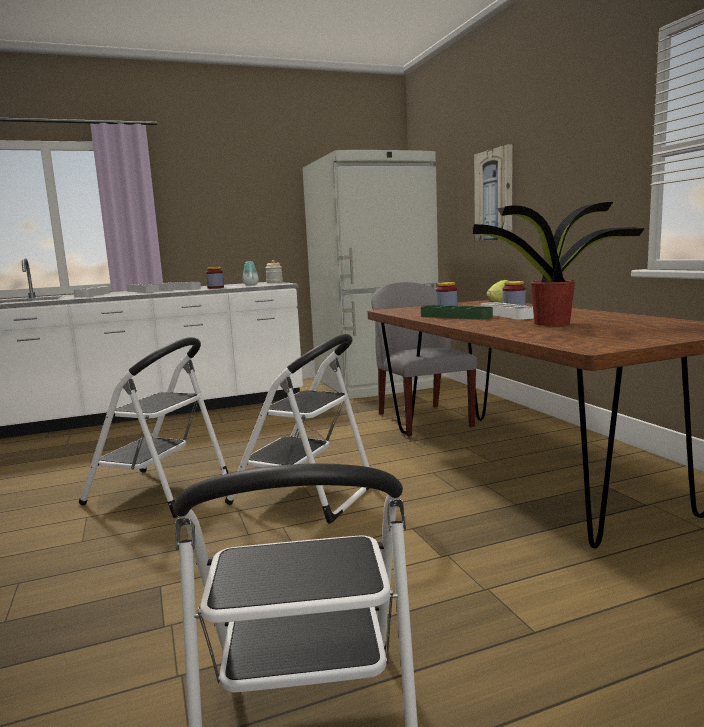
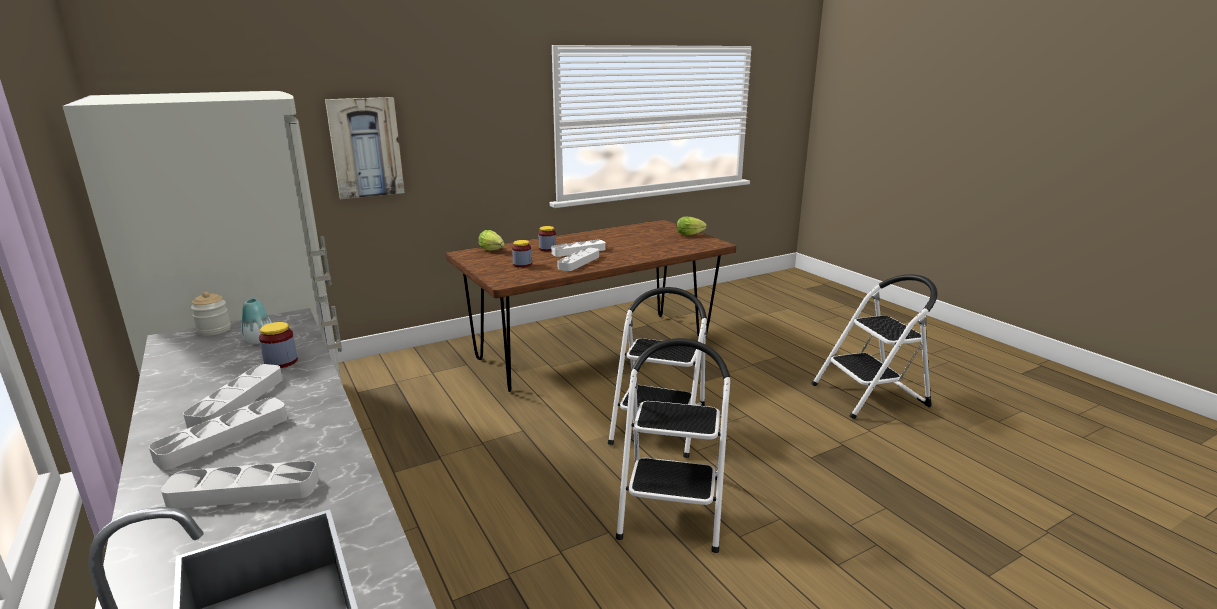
camera: 100 degrees left, 10 degrees up
grey chair [371,282,477,436] -> none
green tray [421,305,493,320] -> grey tray [557,247,599,271]
potted plant [472,202,645,326] -> none
none -> lettuce [677,217,707,235]

